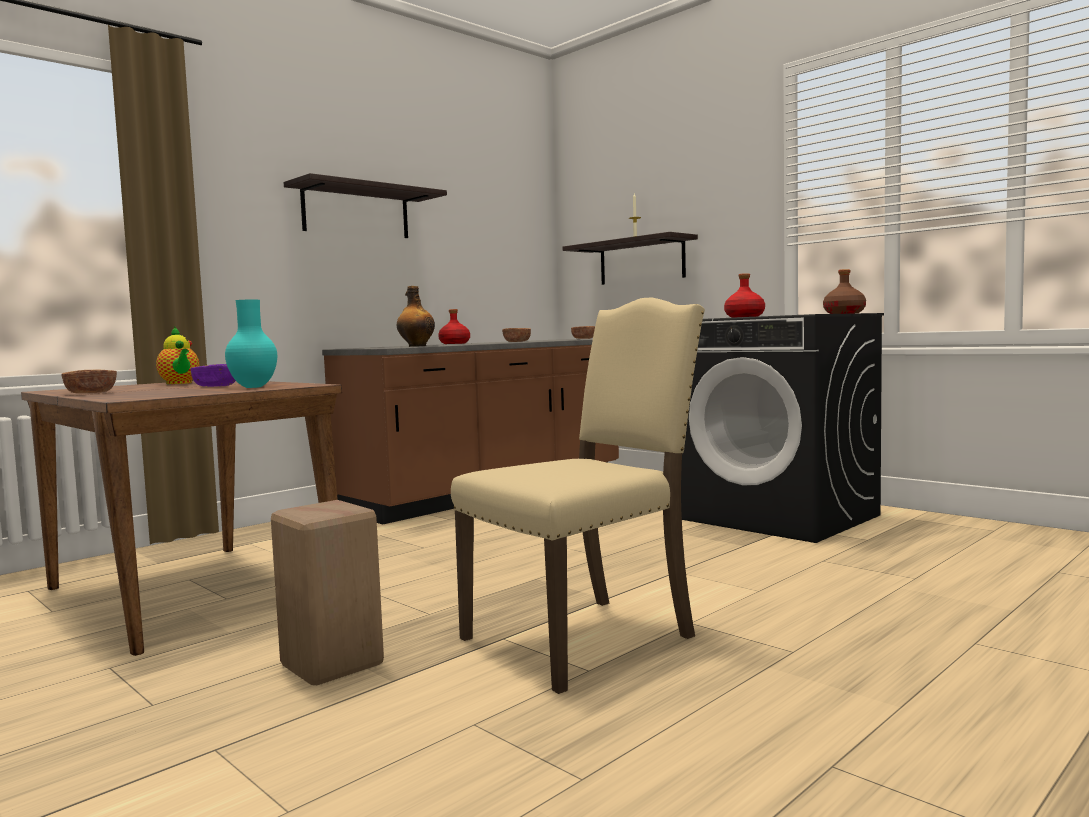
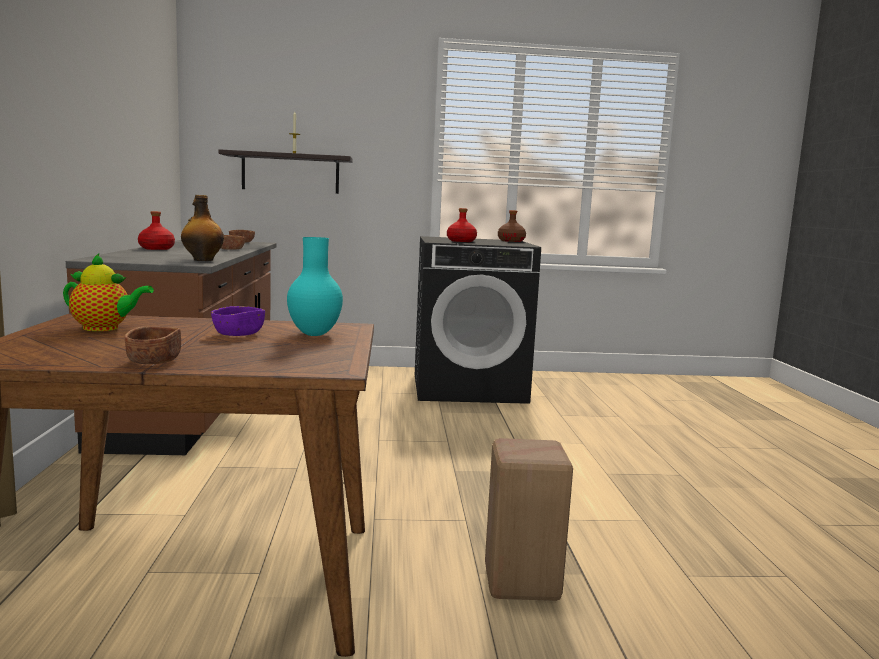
camera: 50 degrees left, 5 degrees up
shelf [284,173,447,238] -> none
beige chair [451,298,705,694] -> none

